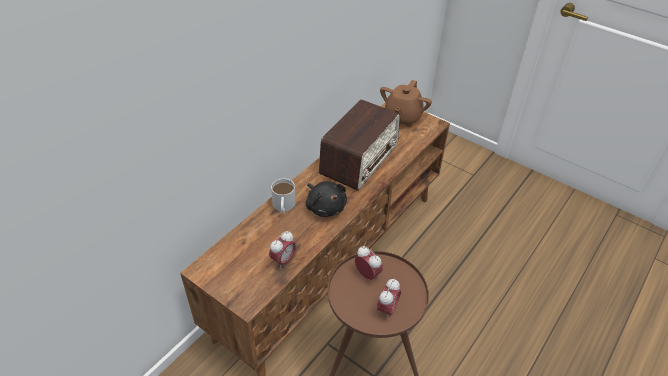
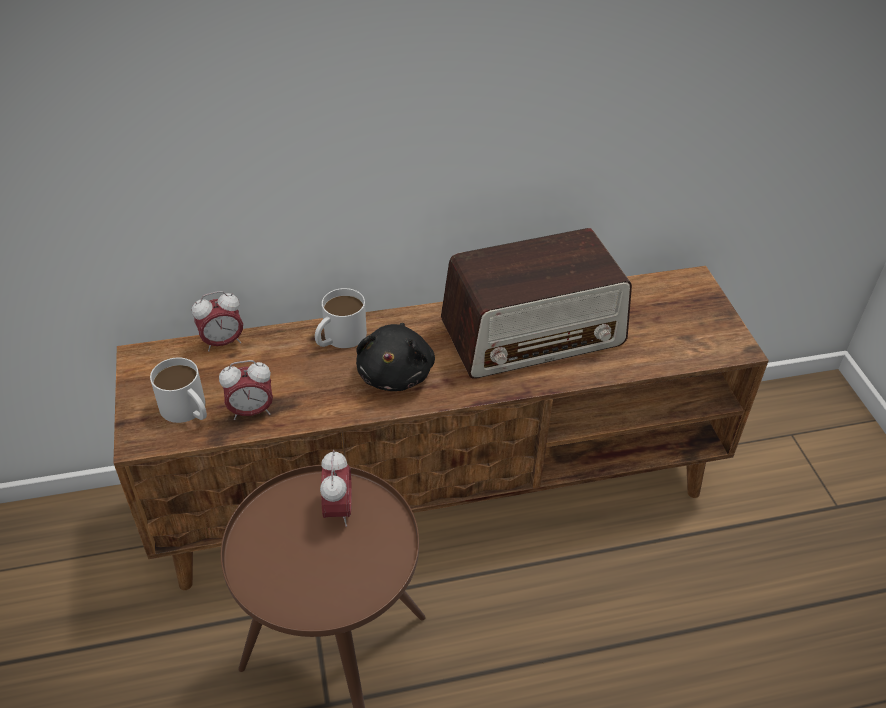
camera: 40 degrees right, 0 degrees up
alarm clock [377,279,401,320] -> alarm clock moved to [192,291,243,352]
brown teapot [380,80,432,127] -> none
none -> white mug [150,358,207,423]

